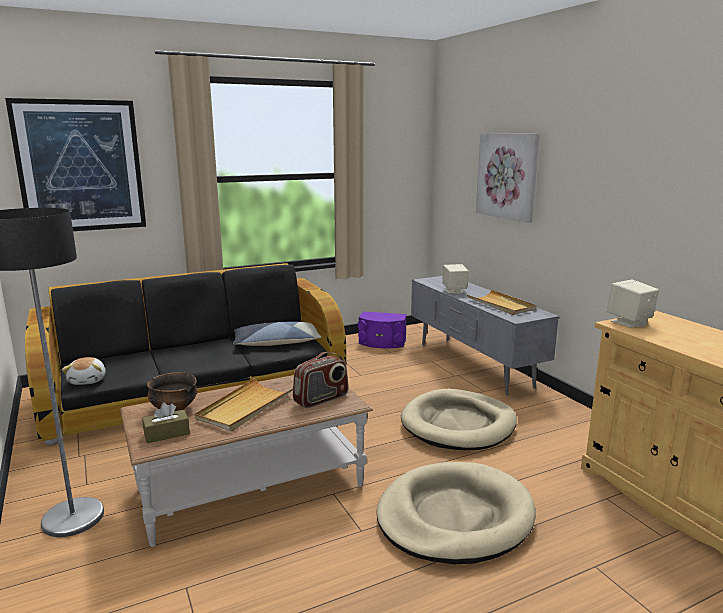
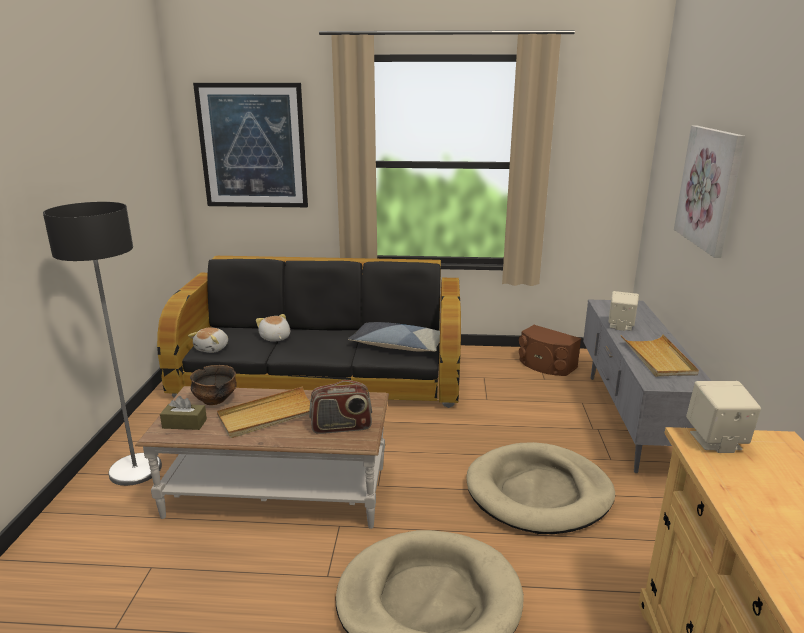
camera: 30 degrees right, 5 degrees up
purple speaker [358,311,407,349] -> brown speaker [519,325,581,376]
none -> plush toy [256,314,290,342]

